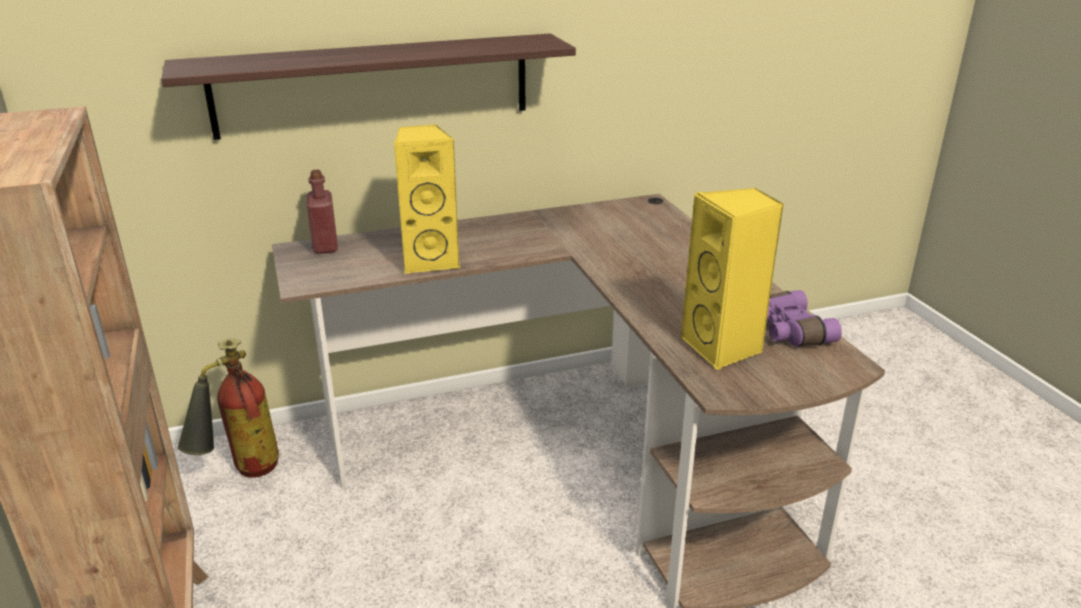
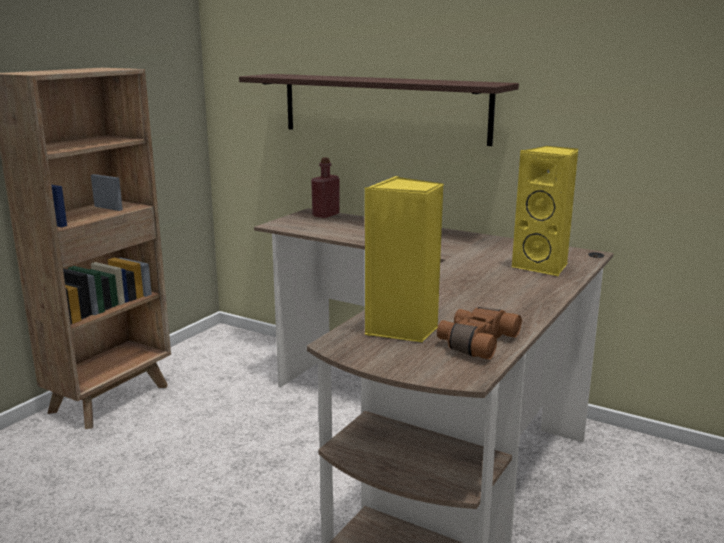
camera: 50 degrees right, 10 degrees down
fire extinguisher [178,338,279,478] -> none
yellow speaker [393,124,460,274] -> yellow speaker moved to [512,146,578,277]
purple binoculars [767,290,842,346] -> brown binoculars [437,307,522,360]

